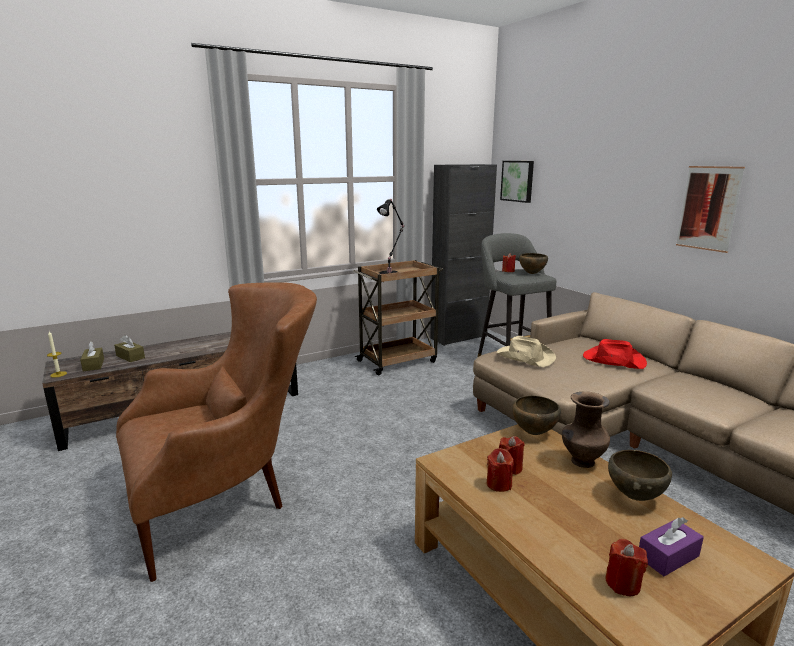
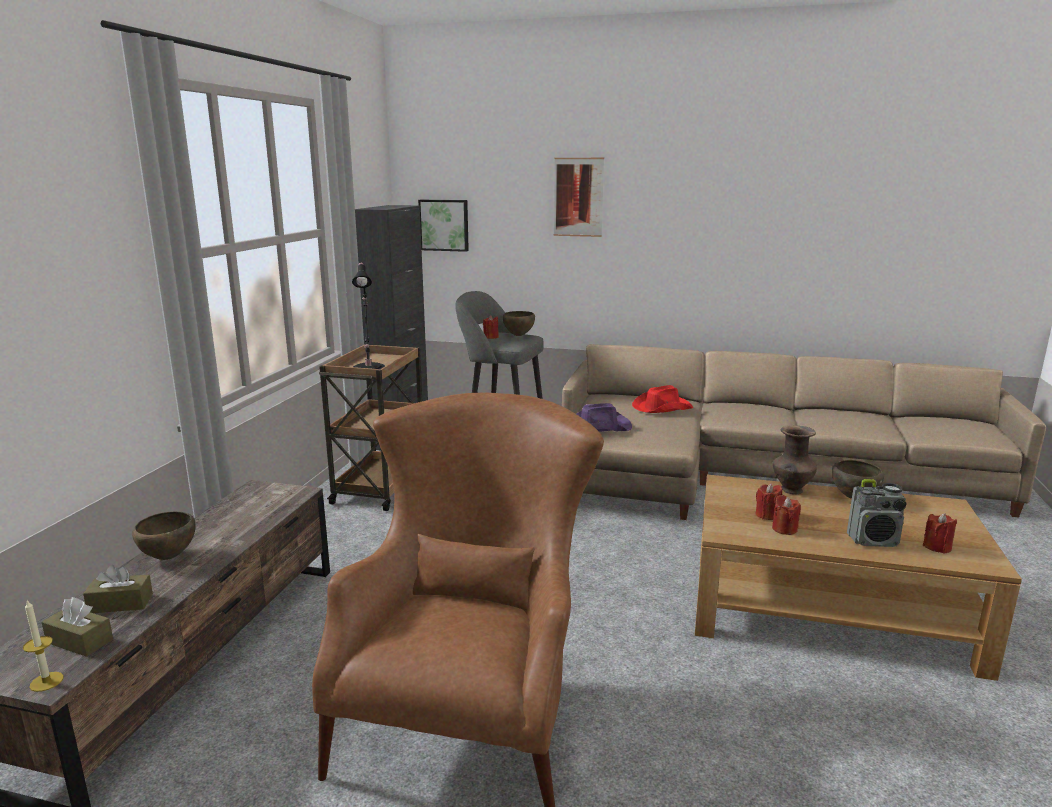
camera: 45 degrees left, 0 degrees up
beige hat [496,336,556,367] -> purple hat [576,403,632,432]
brown bowl [512,396,561,435] -> brown bowl moved to [132,511,196,560]
purple tissue box [639,517,704,576] -> none
picture [676,166,745,253] -> picture moved to [554,158,604,237]
none -> radio [847,479,907,547]

